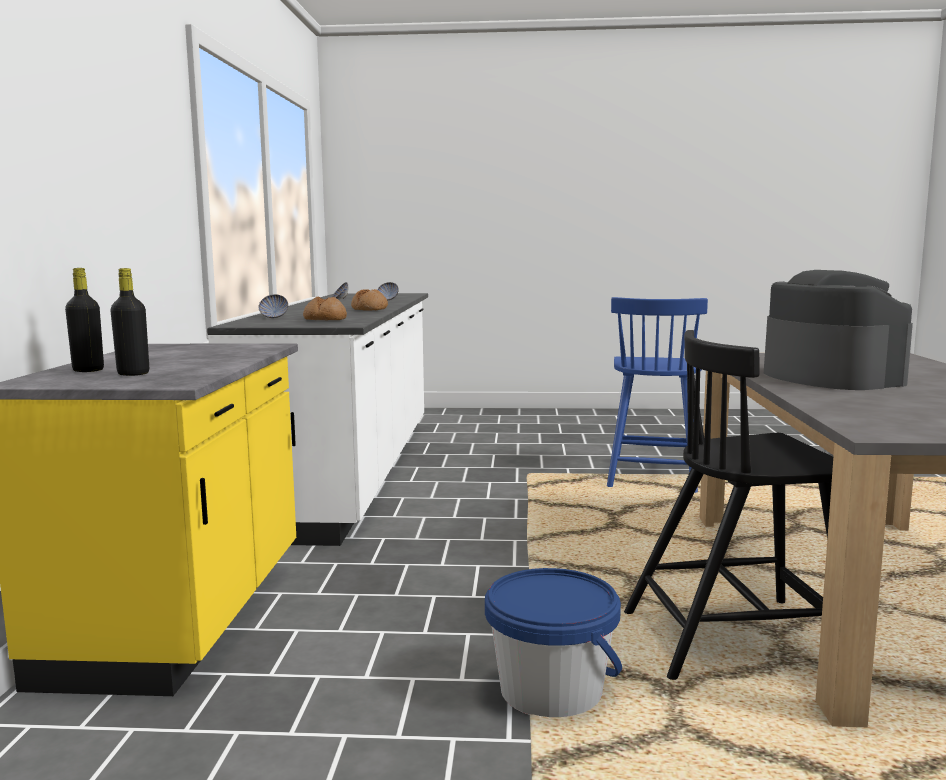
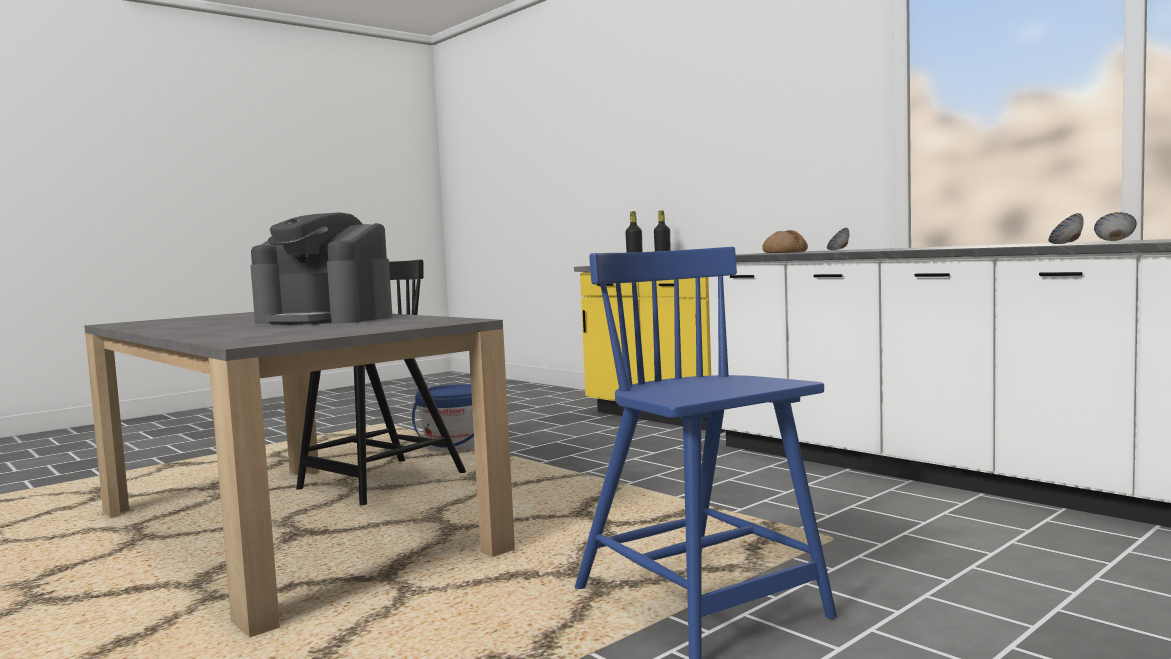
camera: 135 degrees right, 5 degrees down
bread [351,289,388,311] -> none

